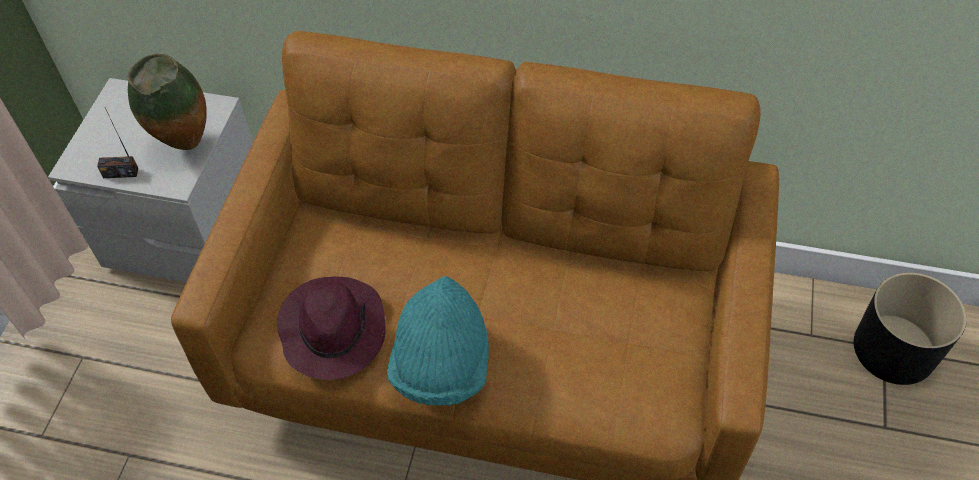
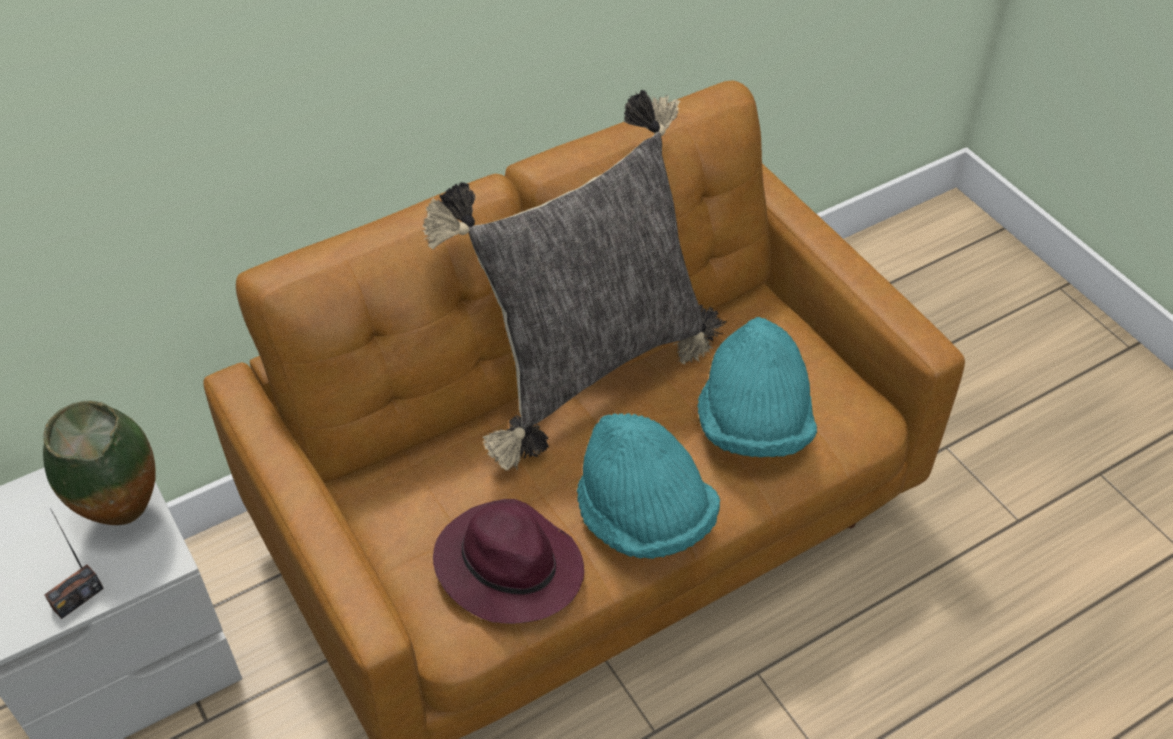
camera: 45 degrees left, 5 degrees down
black planter [854,273,967,385] -> none
none -> pillow [422,90,727,471]
none -> turquoise hat [697,317,817,457]

